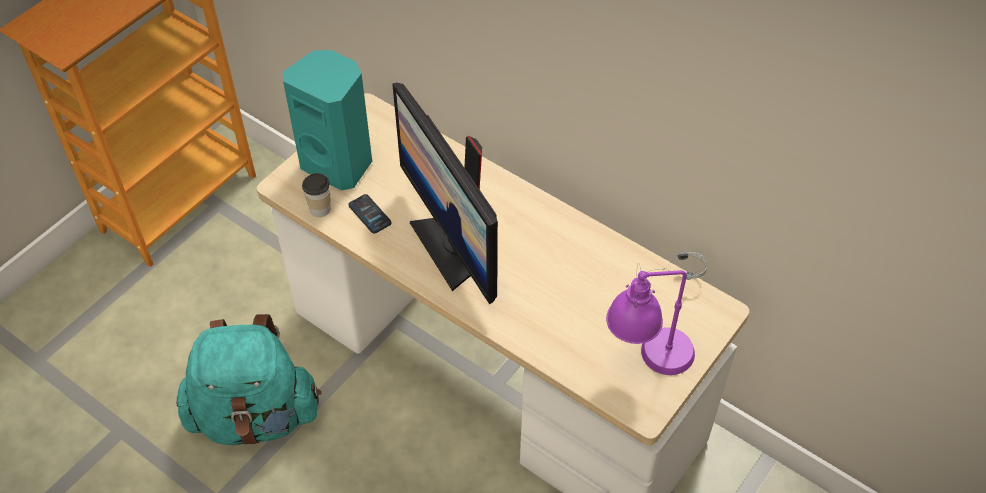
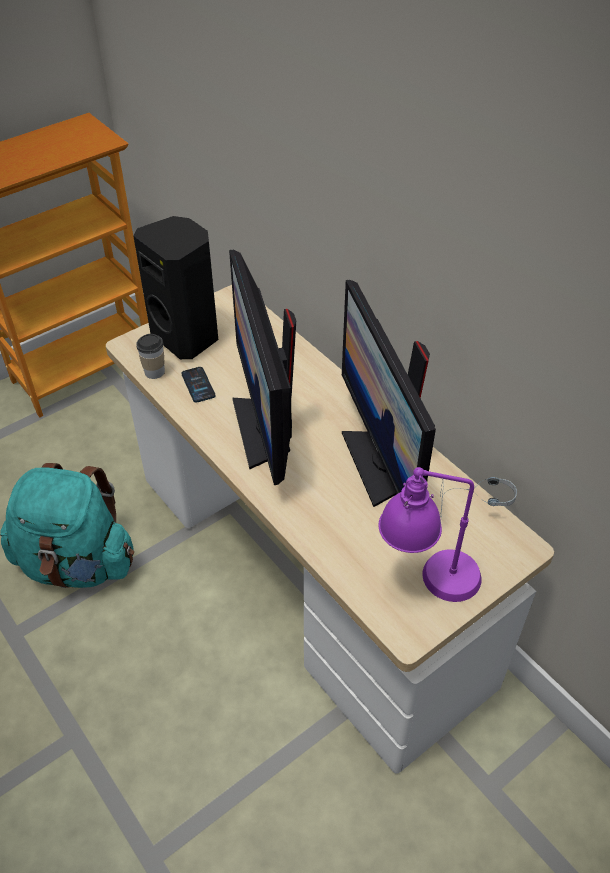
camera: 15 degrees right, 5 degrees down
turquoise speaker [283,50,372,191] -> black speaker [133,216,218,359]
none -> monitor [342,280,436,507]

